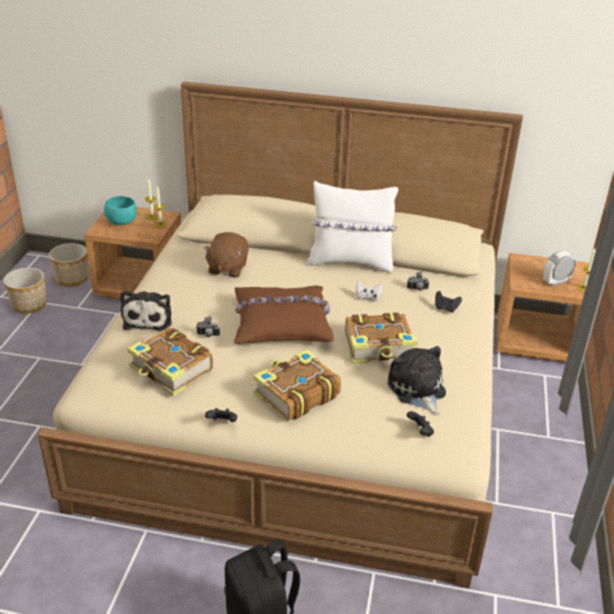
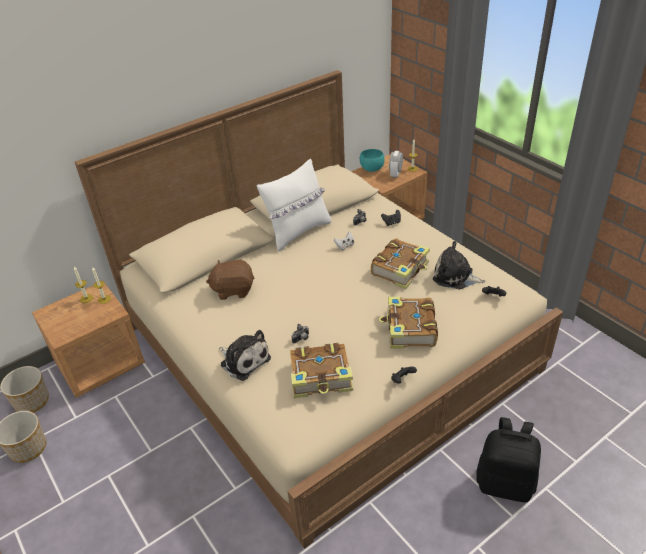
camera: 45 degrees left, 5 degrees up
turquoise bowl [104,196,137,225] -> turquoise bowl moved to [360,149,385,172]
brown plush toy [203,232,249,278] -> brown plush toy turned 120 degrees clockwise [206,260,254,300]
brown pillow [234,286,334,344] -> none

